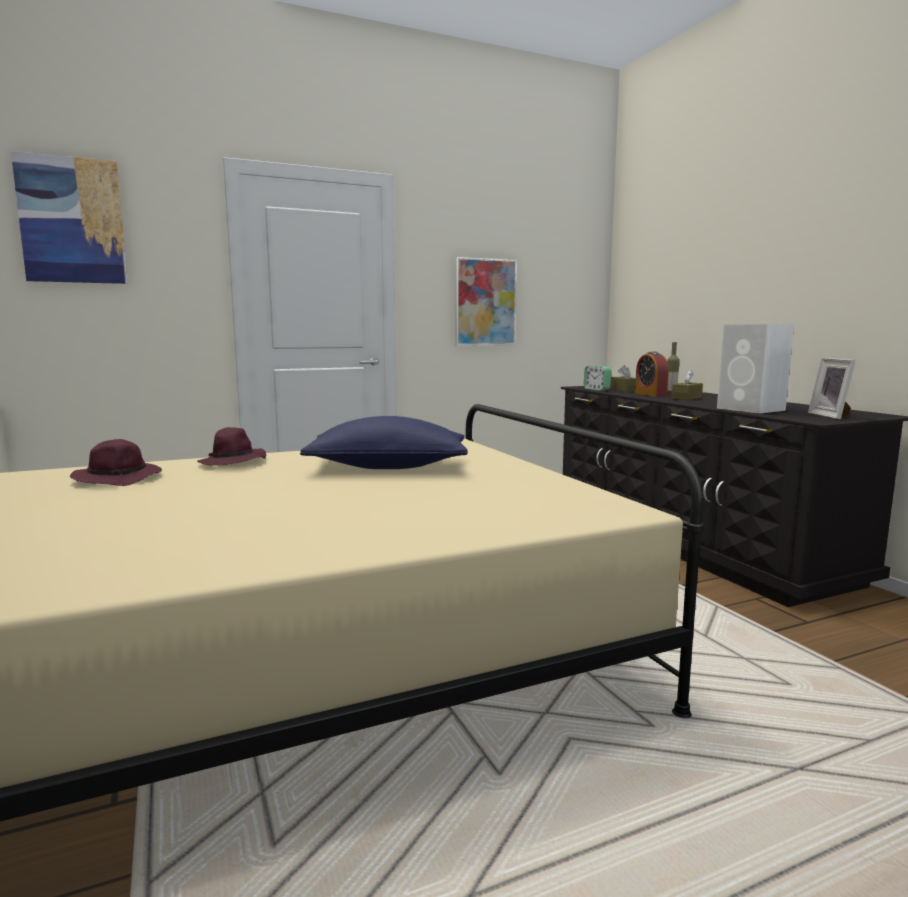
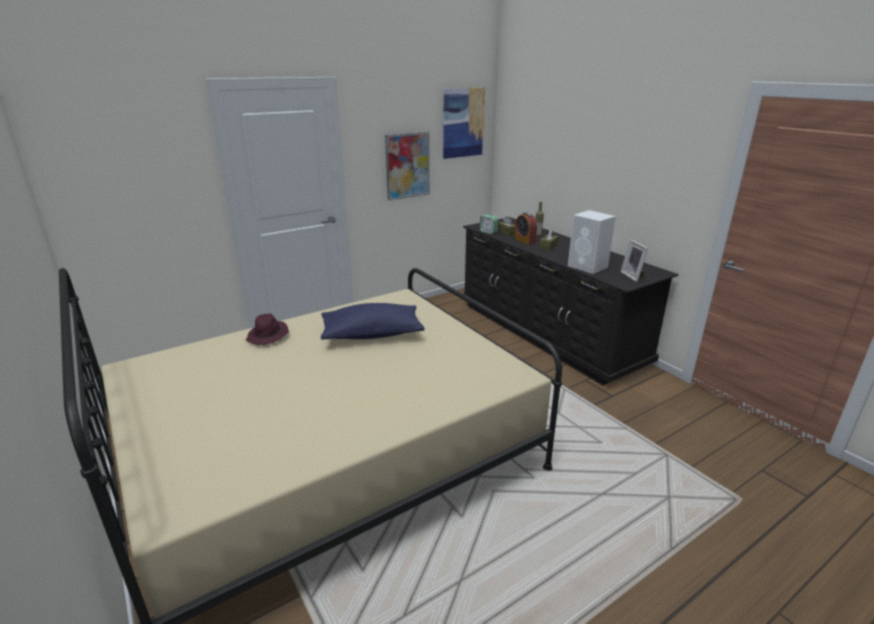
camera: 10 degrees left, 15 degrees up
picture [11,151,128,284] -> picture moved to [443,87,485,159]
purple hat [70,439,162,486] -> none

